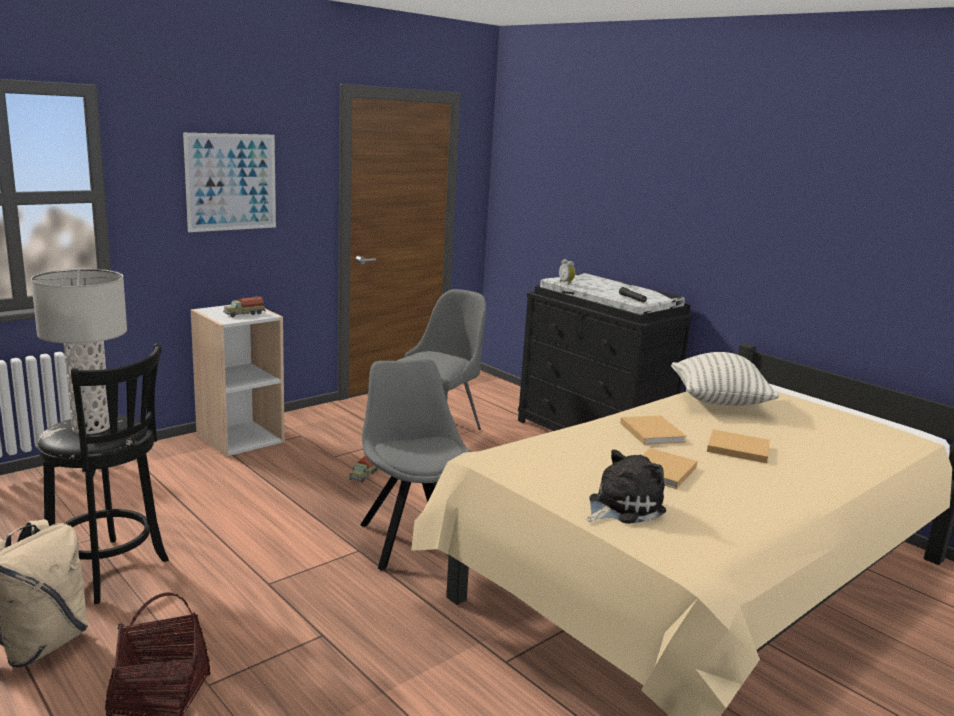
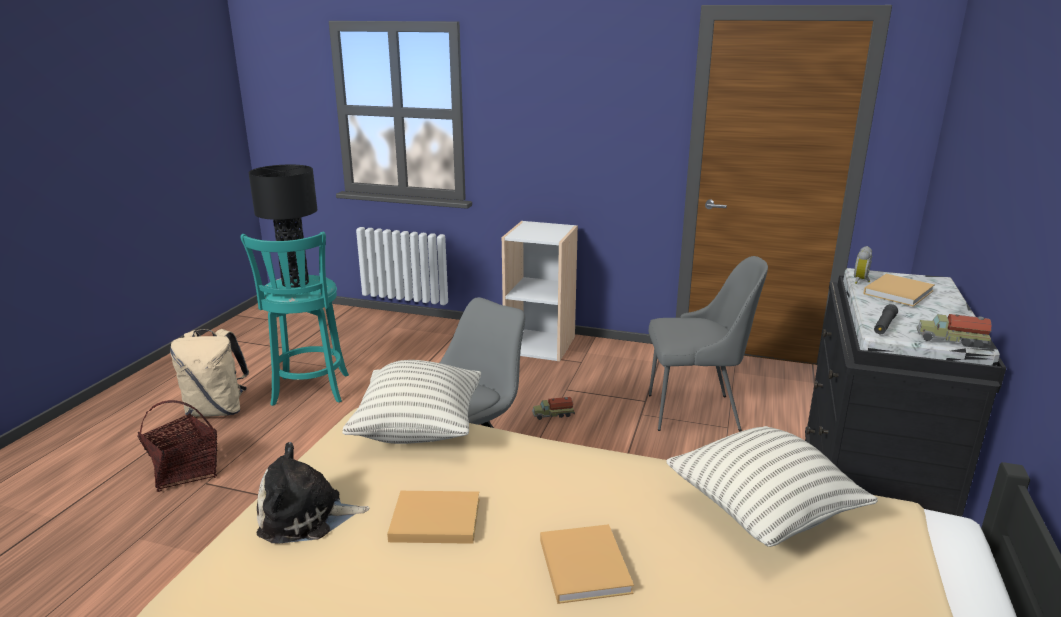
camera: 60 degrees right, 5 degrees up
white table lamp [31,269,127,434] -> black table lamp [249,165,317,288]
black stool [37,343,169,604] -> turquoise stool [241,231,349,406]
picture [183,133,276,232] -> none
toy truck [223,296,266,317] -> toy truck moved to [917,314,992,348]
plush toy [587,449,666,524] -> plush toy turned 150 degrees clockwise [256,442,369,544]
beige book [620,416,687,445] -> beige book moved to [863,274,935,307]
none -> pillow [342,360,481,444]

